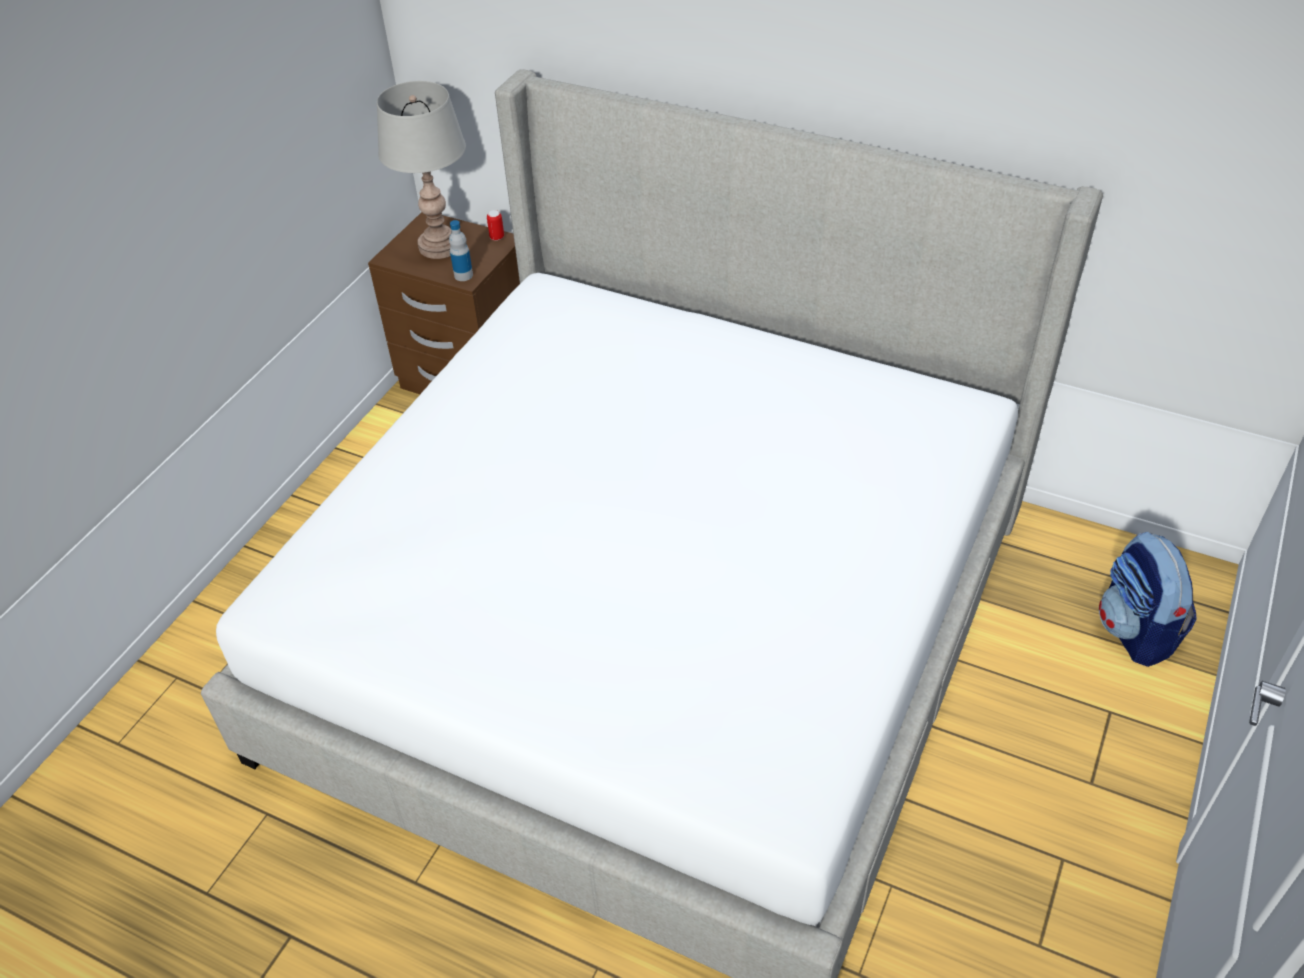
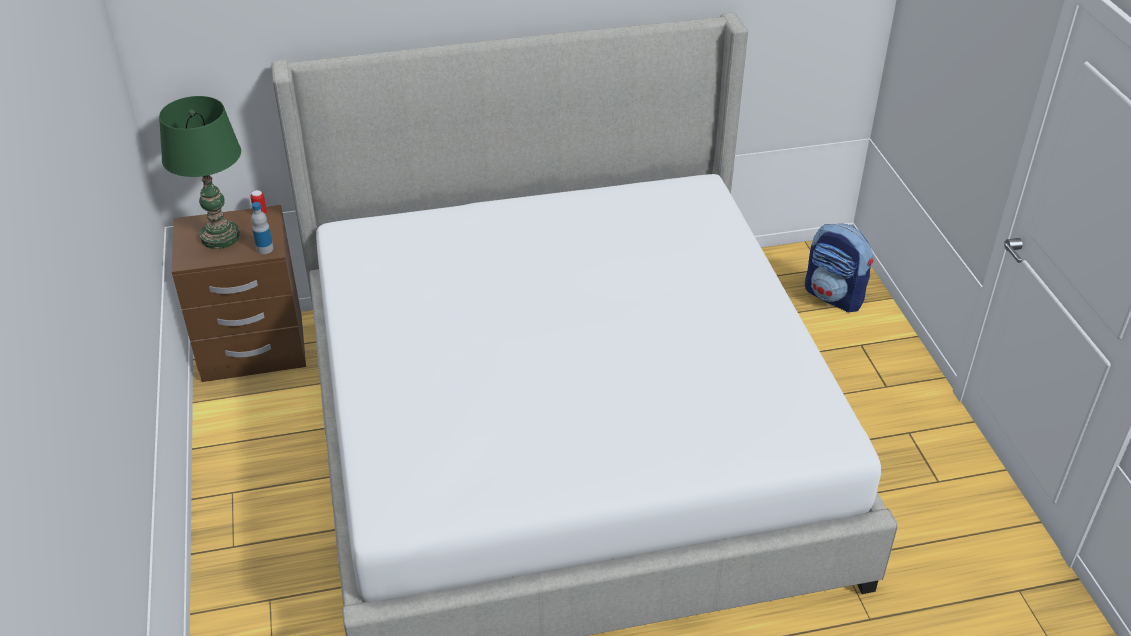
camera: 40 degrees left, 5 degrees down
grey table lamp [377,81,466,259] -> green table lamp [159,96,241,249]

